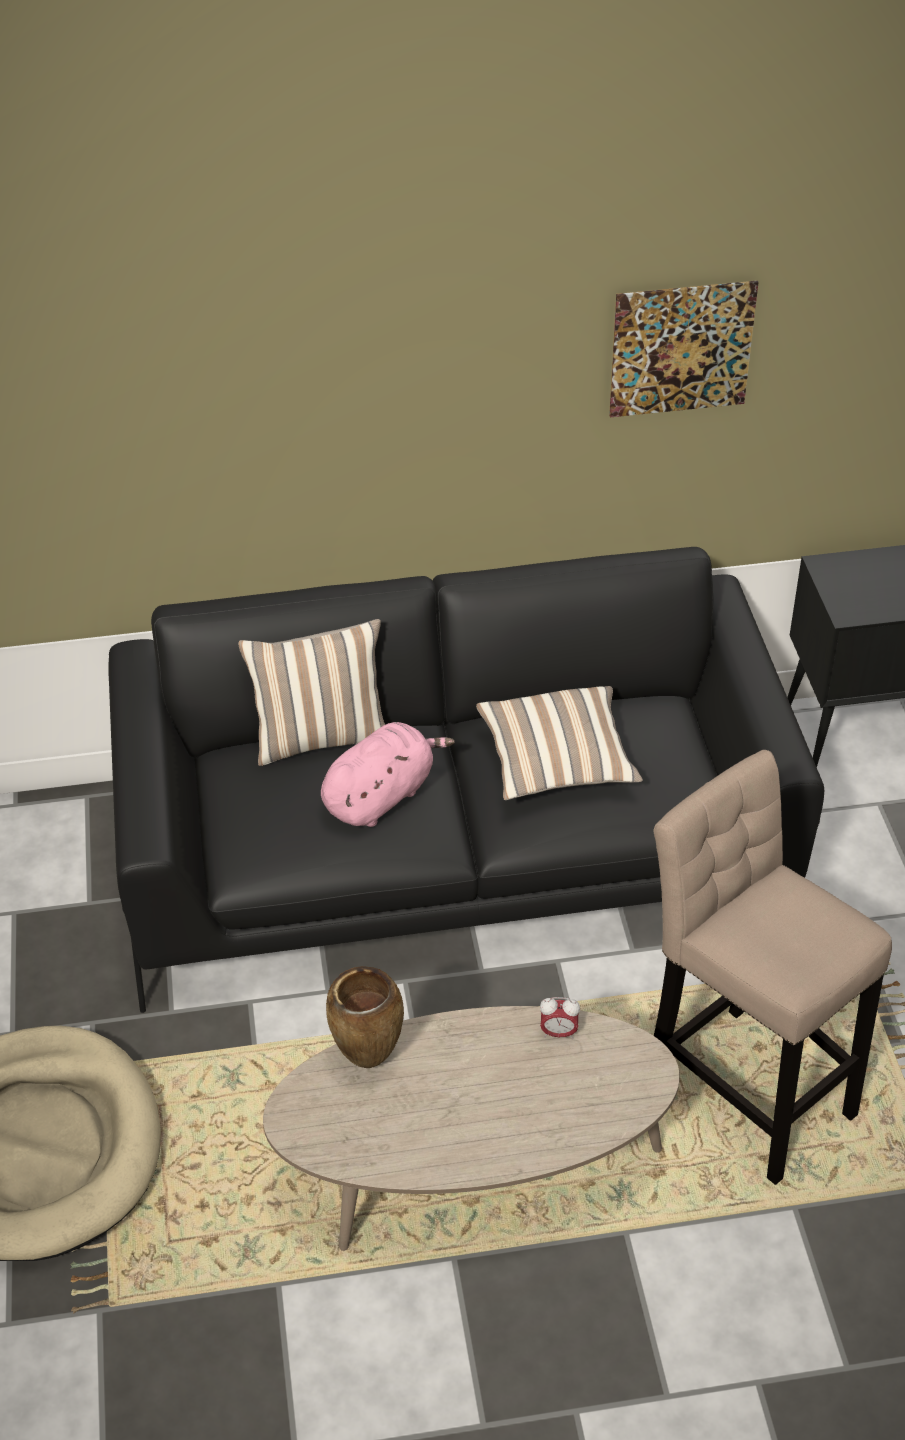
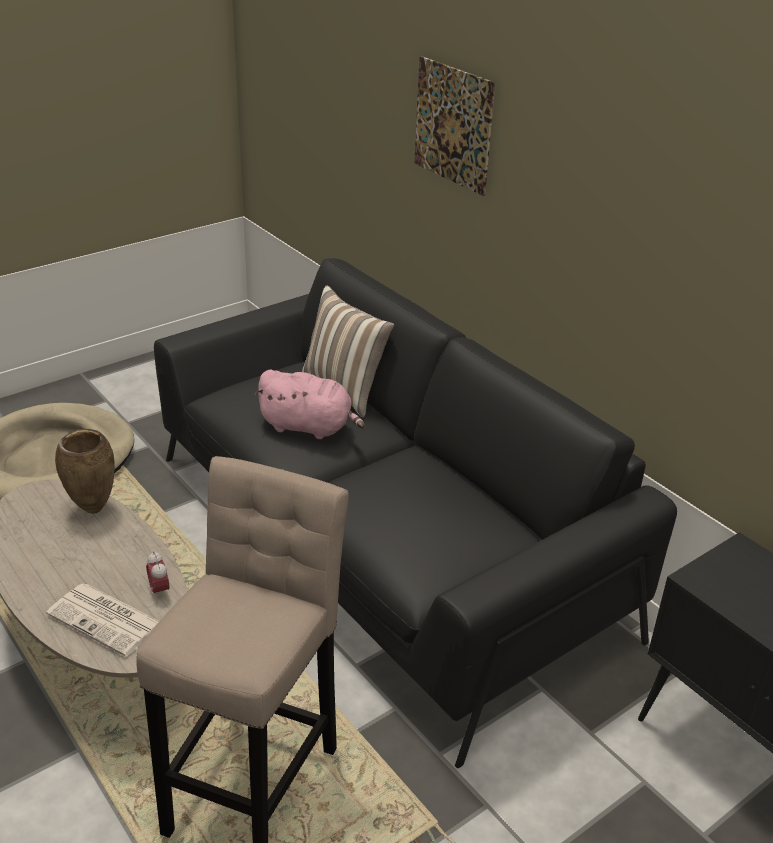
camera: 60 degrees right, 10 degrees down
pillow [476,686,643,800] -> none
picture [609,281,759,417] -> picture moved to [414,56,495,196]
none -> newspaper [46,584,159,657]

